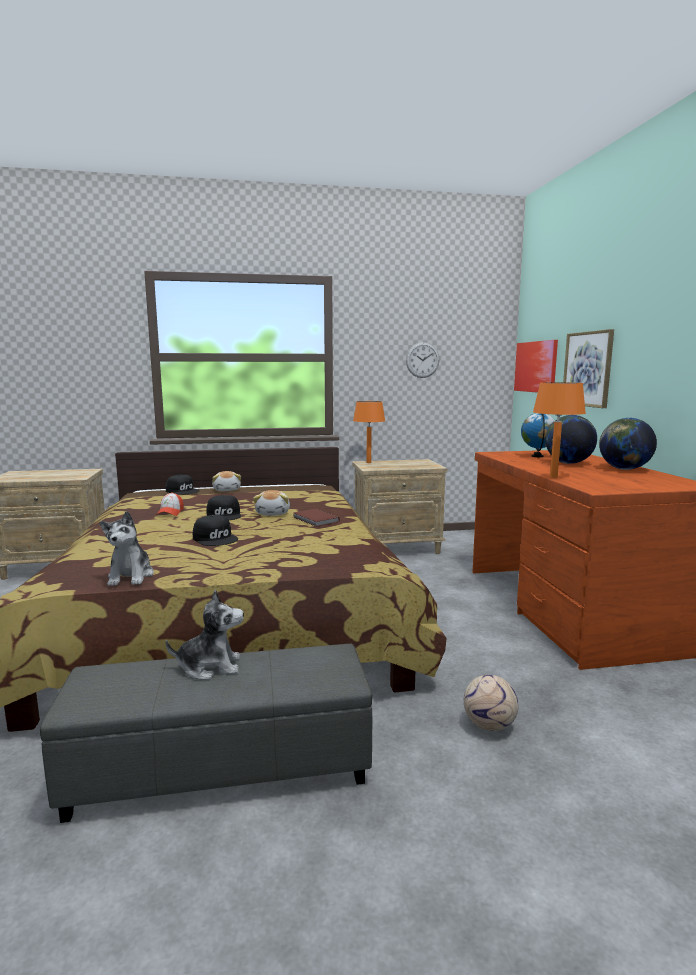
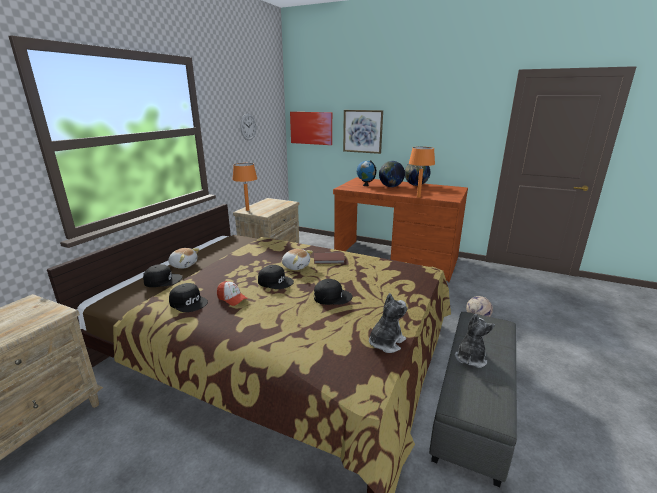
camera: 55 degrees left, 10 degrees up
plush toy [100,511,154,586] -> plush toy turned 75 degrees counterclockwise [369,293,408,353]
none -> black cap [169,283,208,312]

